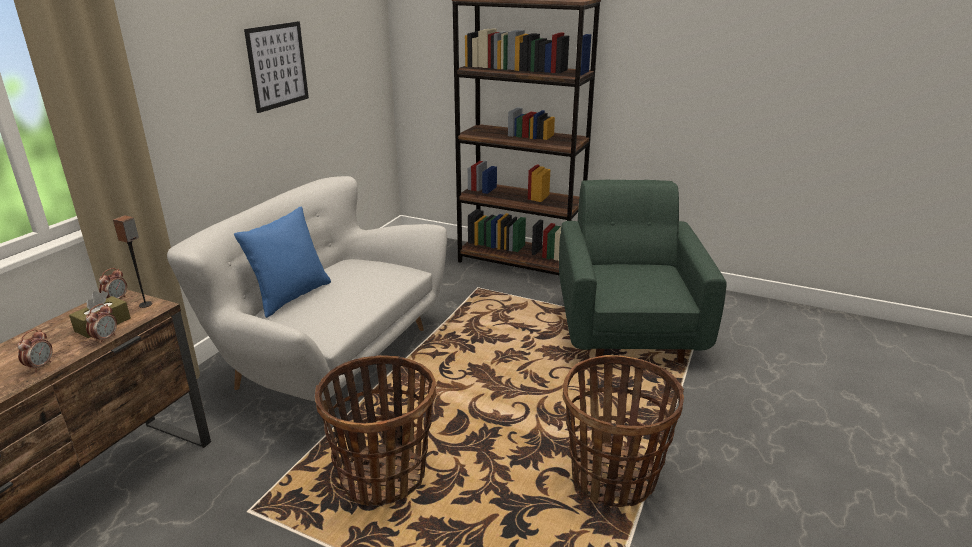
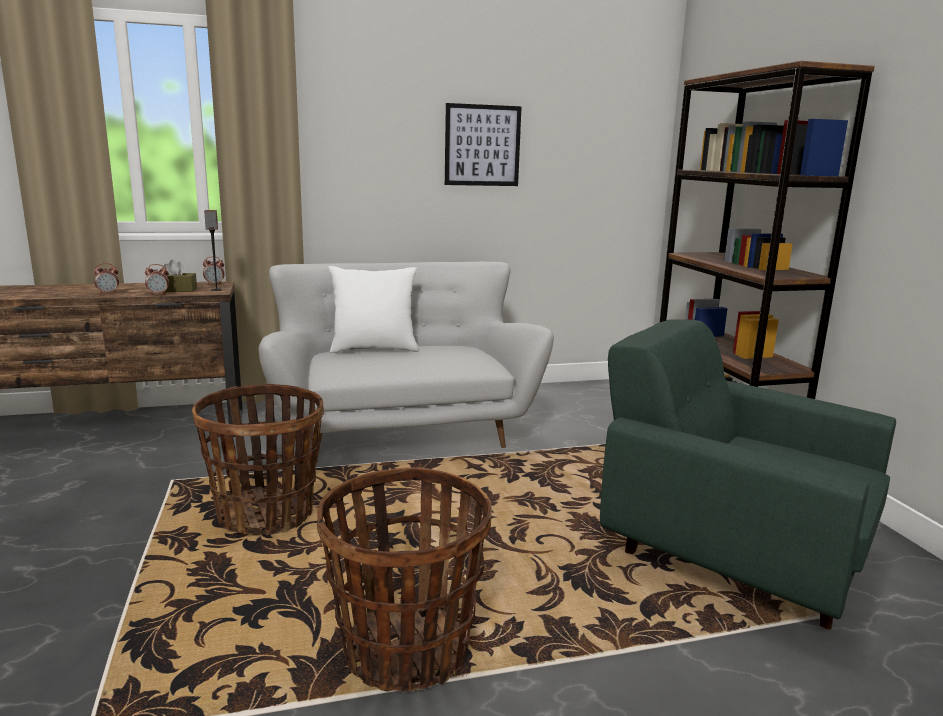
camera: 50 degrees right, 10 degrees down
blue pillow [234,207,331,318] -> white pillow [329,266,419,353]
green armchair [559,180,727,363] -> green armchair turned 105 degrees counterclockwise [600,319,896,629]

